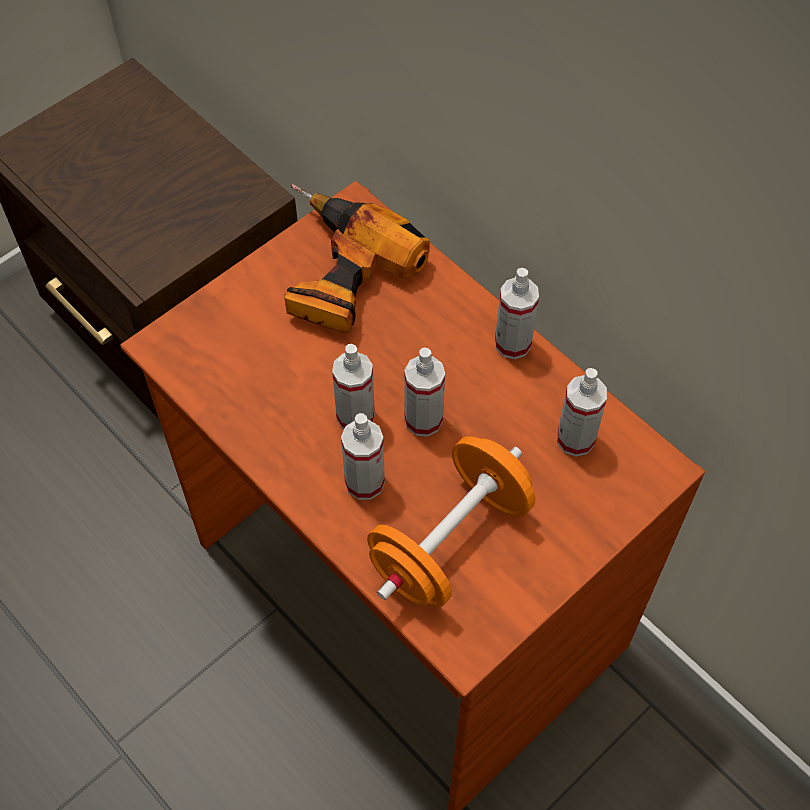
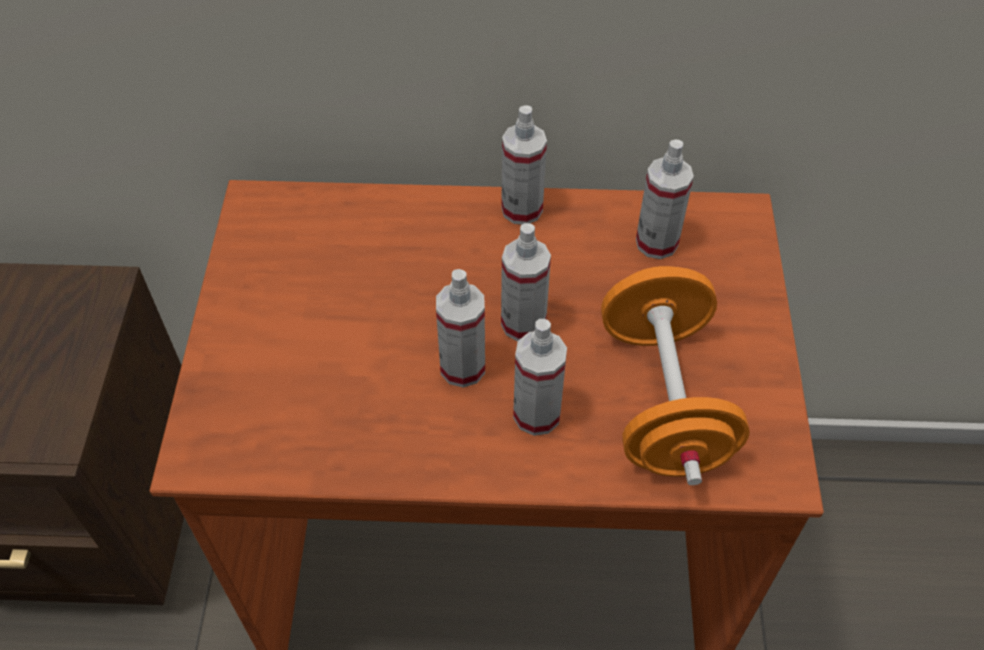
camera: 45 degrees left, 5 degrees down
power drill [284,184,430,334] -> none

